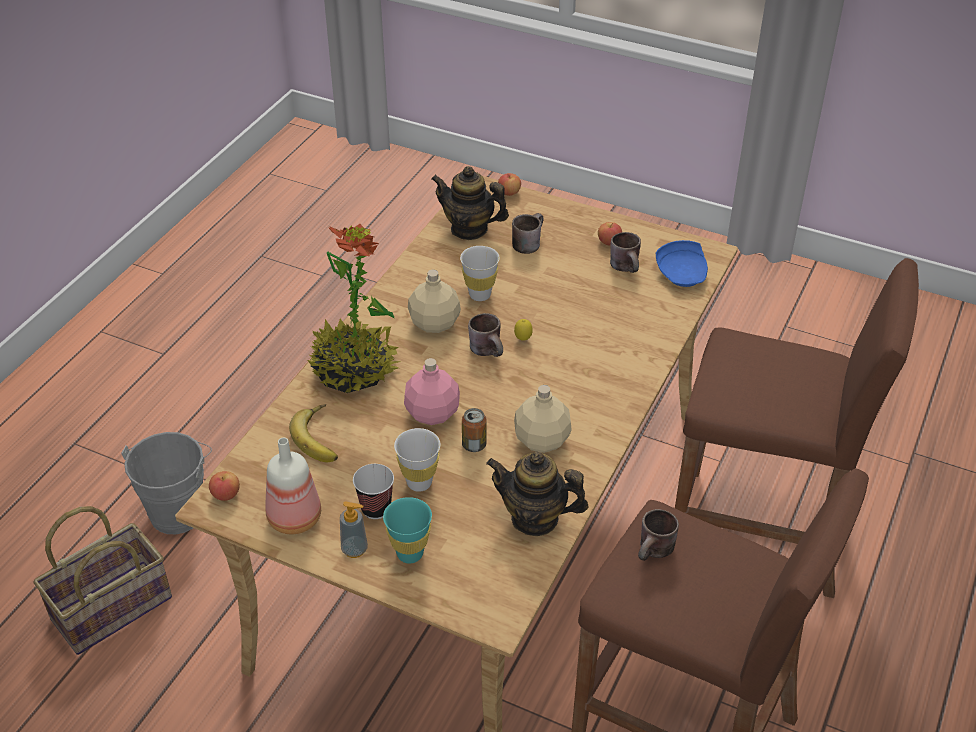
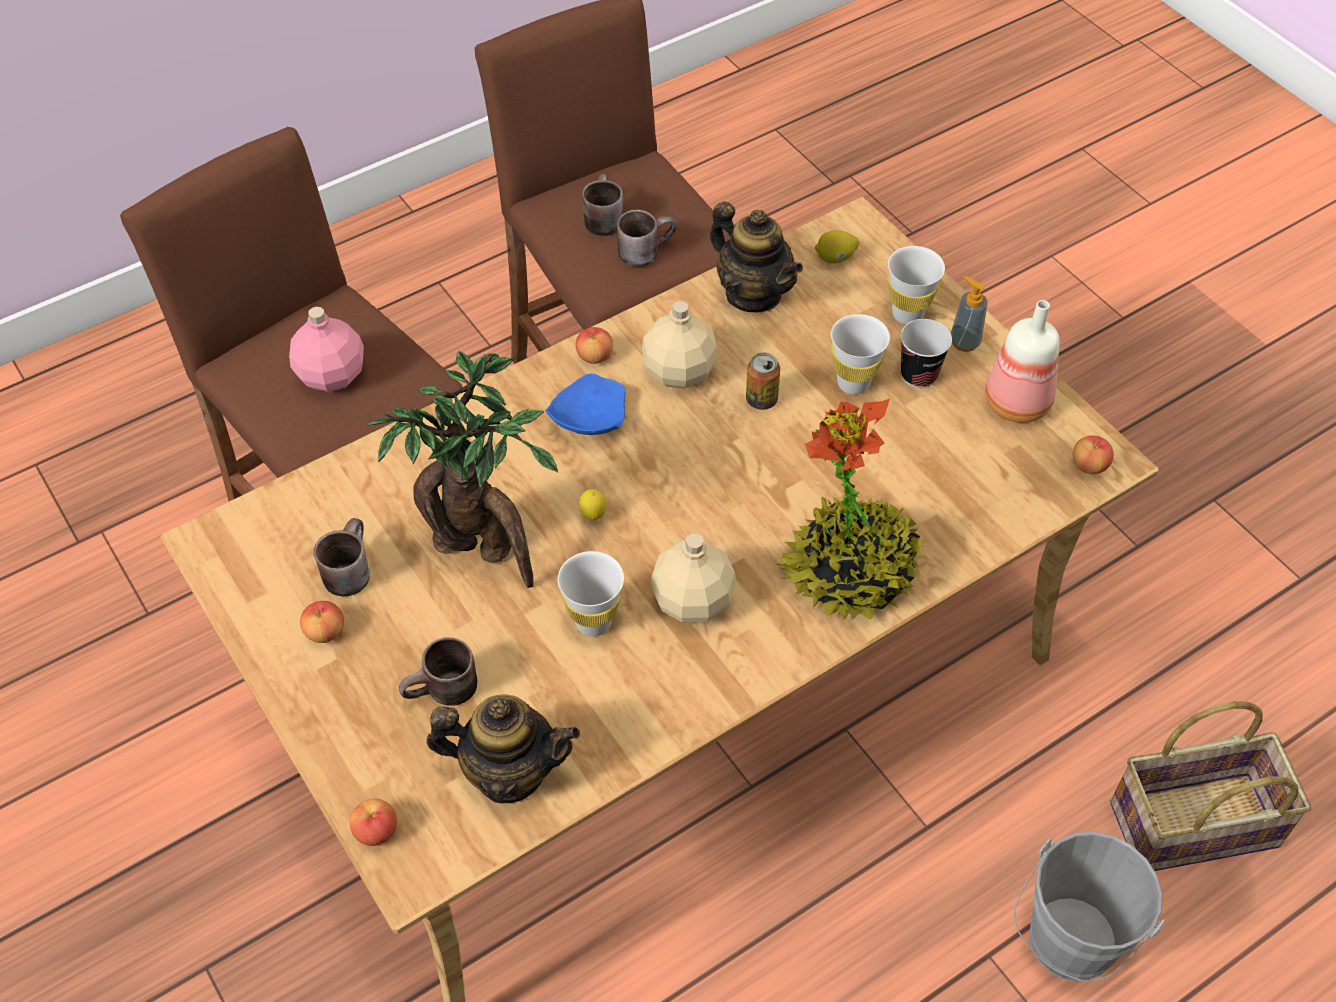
camera: 150 degrees left, 10 degrees up
banana [289,404,338,462] -> none
turquoise cup [383,497,432,563] -> white cup [888,246,945,324]
pink bottle [404,358,460,425] -> pink bottle moved to [289,306,364,392]
teapot [431,166,509,240] -> teapot turned 45 degrees counterclockwise [427,694,580,803]
brown mug [468,313,503,357] -> brown mug moved to [582,174,623,236]
blue plate [656,240,708,287] -> blue plate moved to [545,373,626,435]
none -> potted plant [368,351,558,588]
none -> apple [576,327,613,364]
none -> lemon [815,230,859,264]

